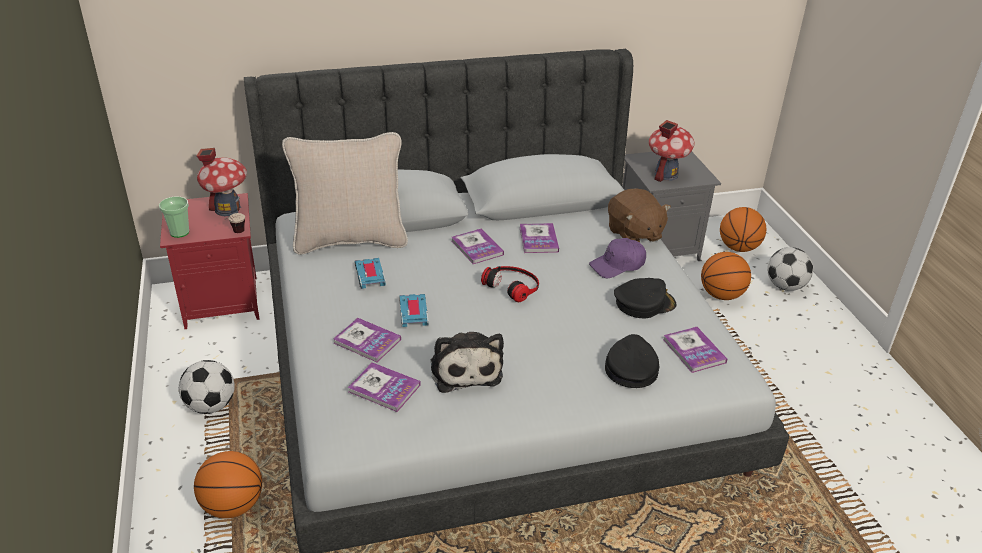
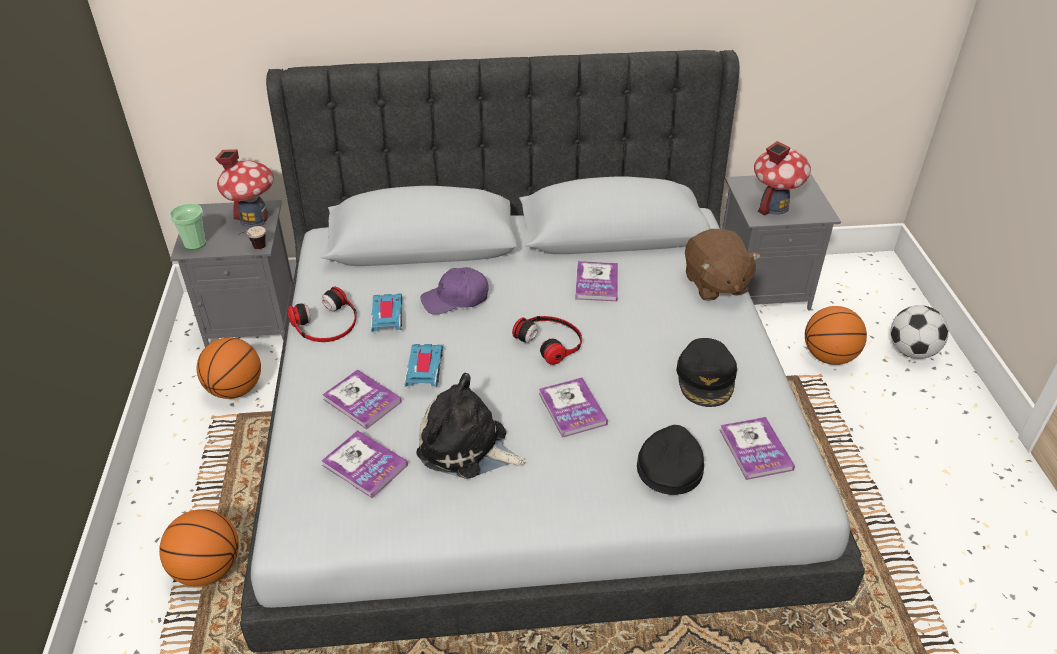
camera: 10 degrees right, 5 degrees up
red nightstand [160,193,260,329] -> grey nightstand [170,200,293,347]
football [179,360,234,414] -> none
beige pillow [282,132,408,255] -> none
plush toy [430,332,504,393] -> plush toy turned 120 degrees clockwise [416,373,526,479]
book [452,229,504,264] -> book moved to [539,378,608,438]
purple cap [589,238,646,278] -> purple cap moved to [420,267,488,315]
black cap [614,278,677,318] -> black cap turned 105 degrees clockwise [676,338,737,407]
basketball [720,207,766,252] -> basketball moved to [197,337,261,399]
none -> headphones [287,287,356,342]

